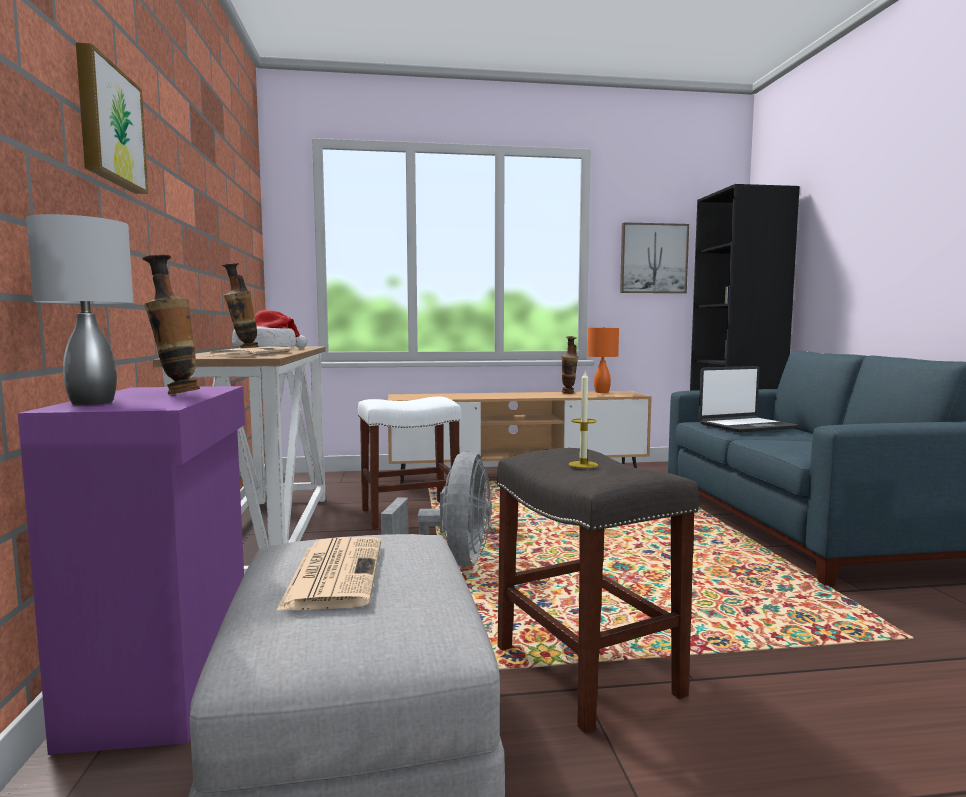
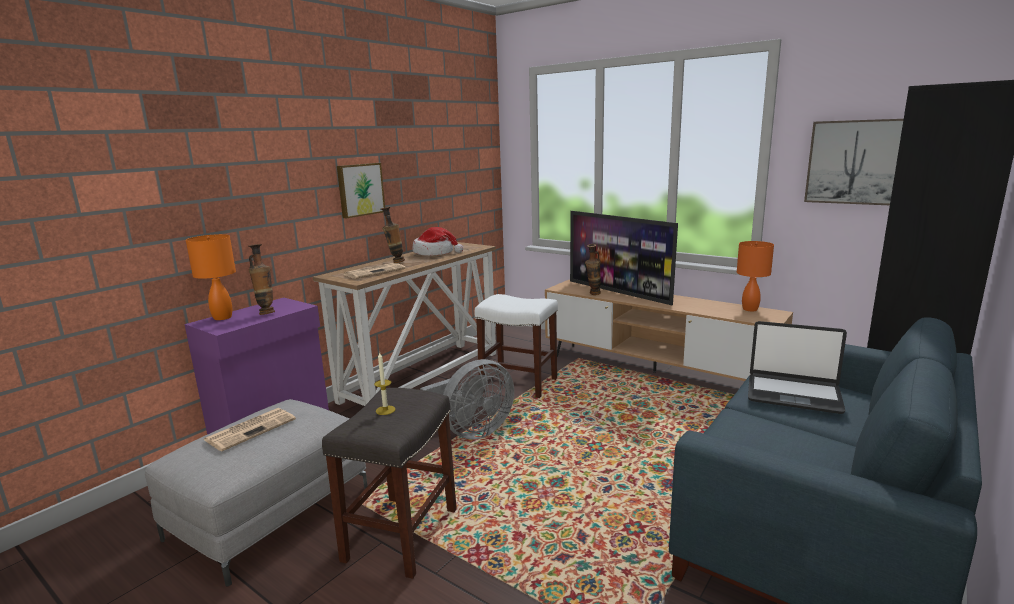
camera: 45 degrees right, 10 degrees up
grey table lamp [26,214,133,405] -> orange table lamp [186,234,236,320]
picture [76,43,148,194] -> picture moved to [337,163,385,218]
vase [561,336,578,394] -> vase moved to [585,244,601,295]
none -> television [570,211,678,305]

